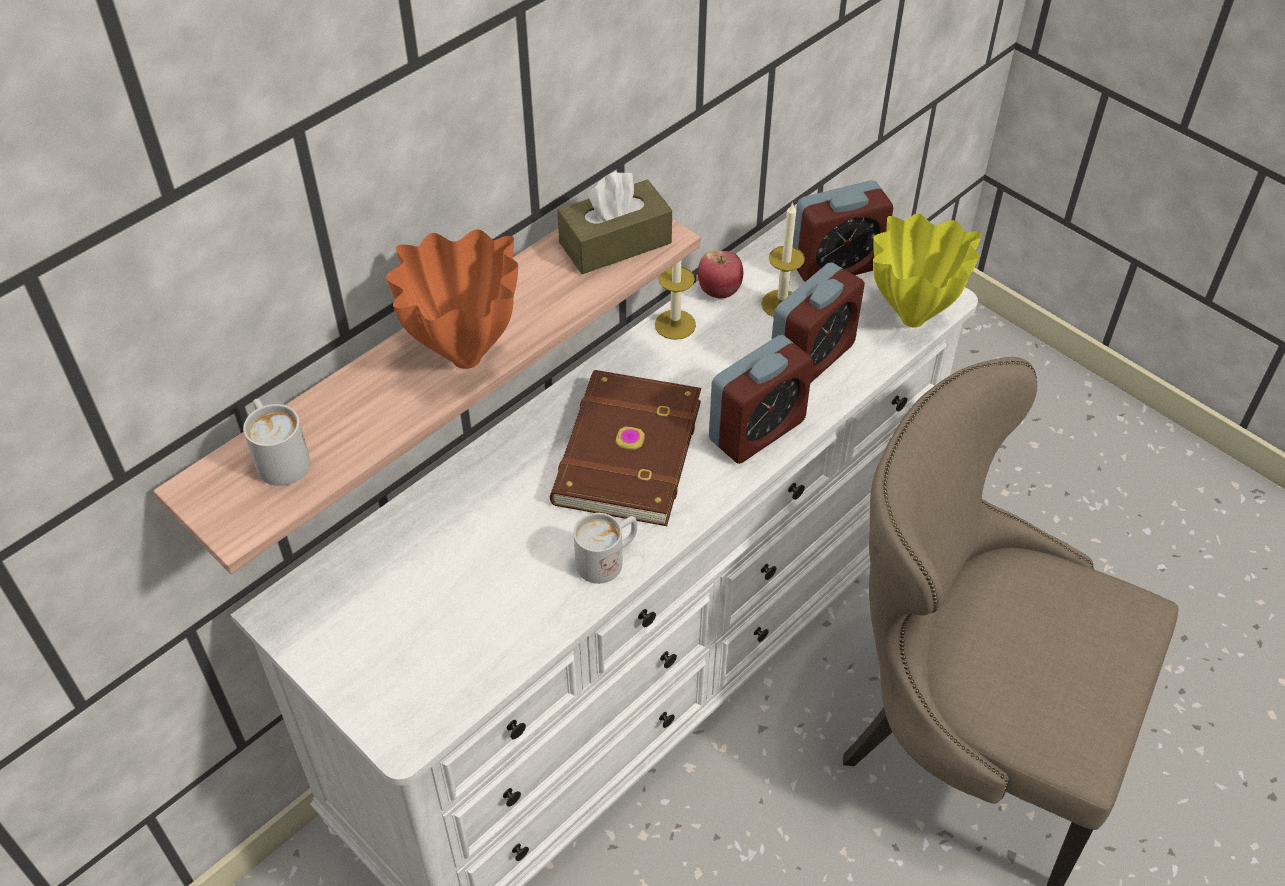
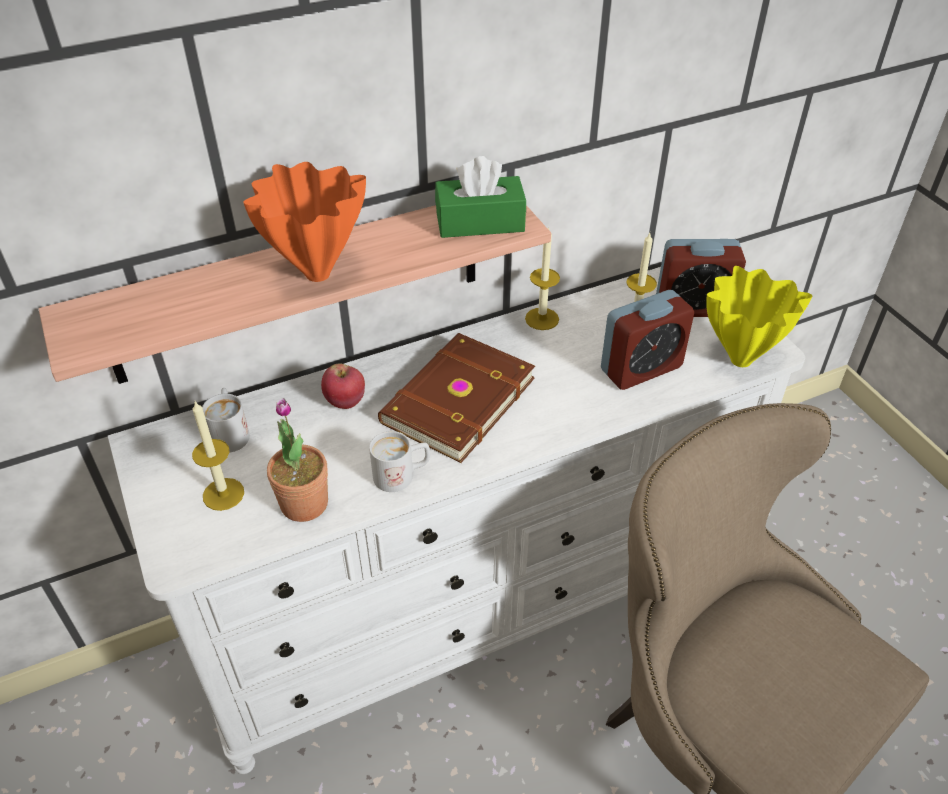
camera: 20 degrees right, 5 degrees down
white mug [243,399,310,486] -> white mug moved to [202,388,250,453]
brown tissue box [557,171,672,274] -> green tissue box [435,156,526,238]
apple [698,250,743,298] -> apple moved to [321,363,365,409]
alarm clock [709,335,813,464] -> none
none -> candle [192,402,244,511]
none -> potted plant [267,398,328,522]

